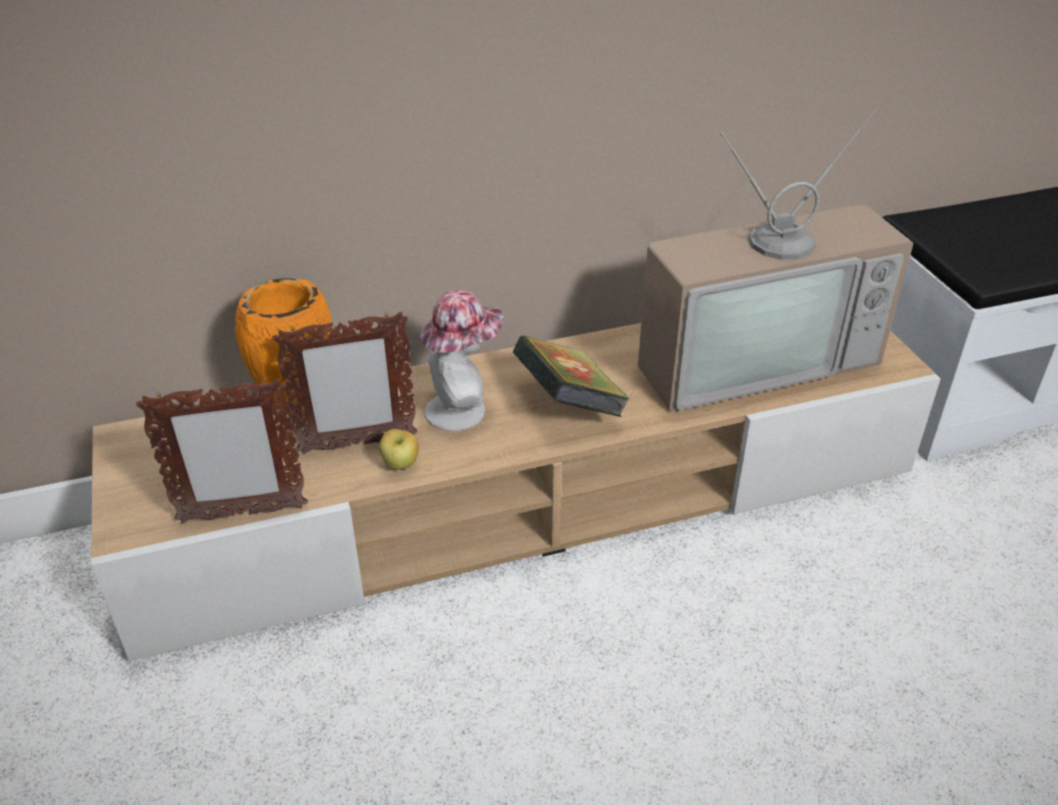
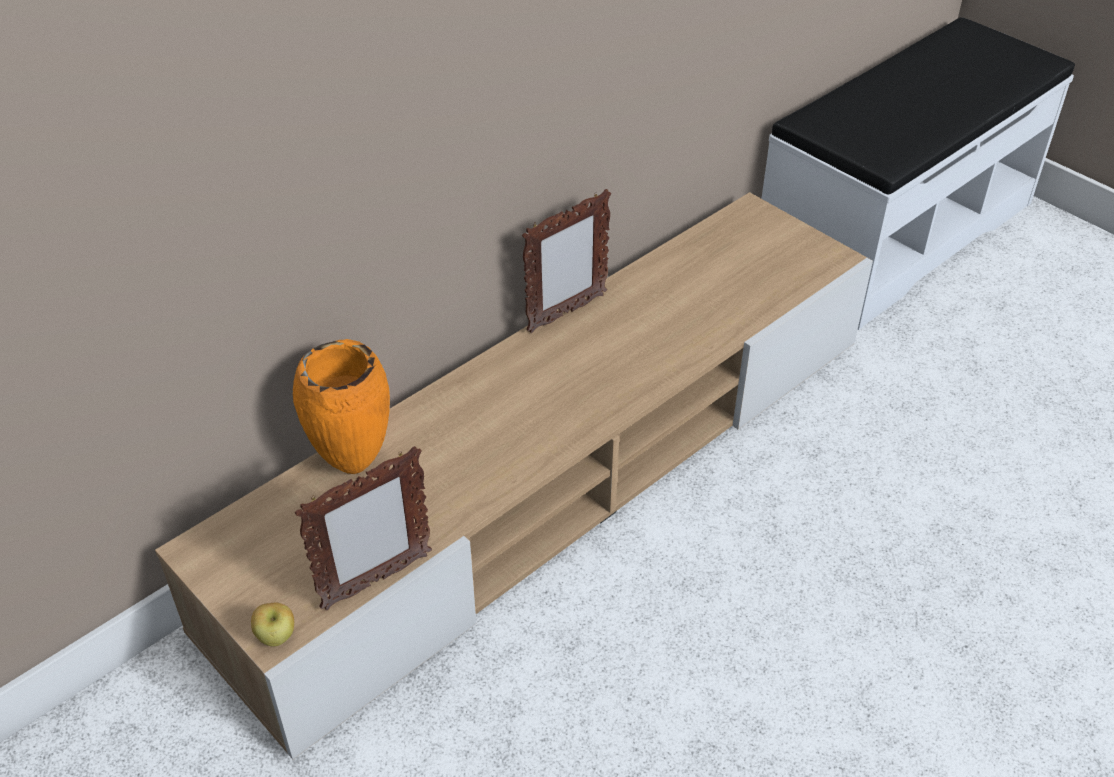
camera: 25 degrees left, 5 degrees up
picture frame [272,312,417,454] -> picture frame moved to [522,189,611,333]
apple [379,429,419,470] -> apple moved to [251,603,294,647]
hat [420,290,504,431] -> none
book [513,335,630,417] -> none
television [638,108,914,412] -> none

